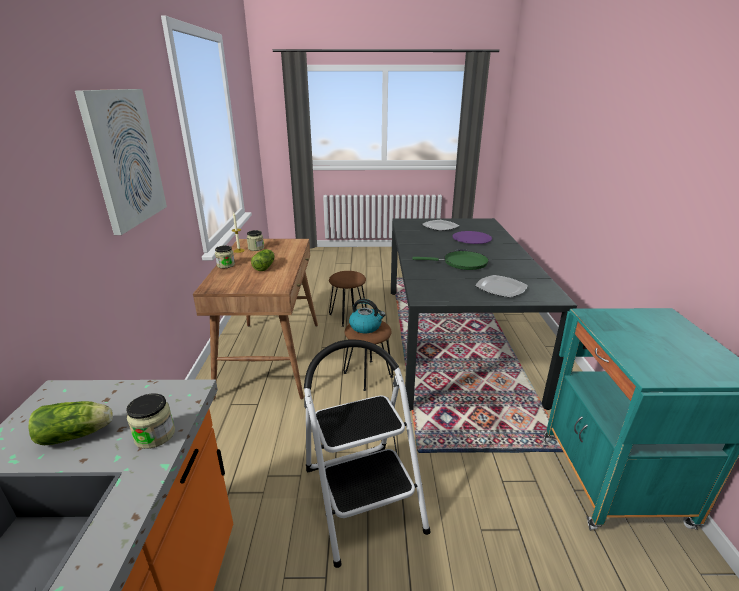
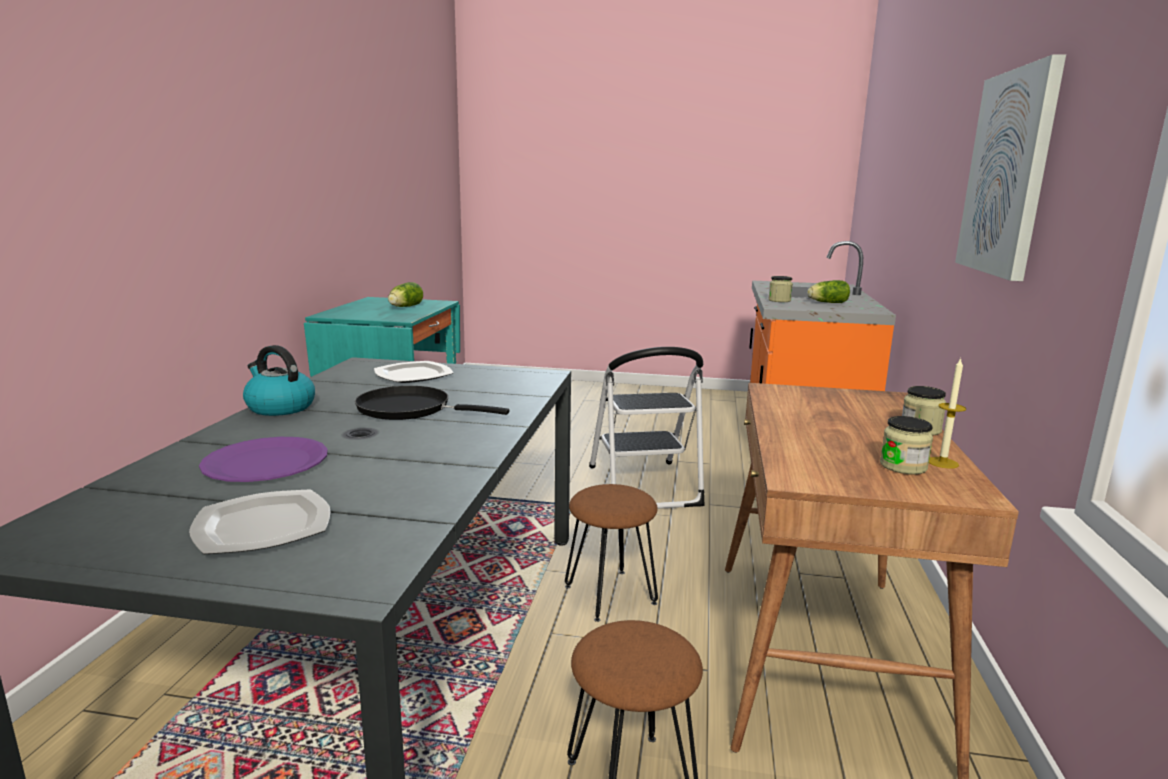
camera: 170 degrees left, 10 degrees down
lettuce [251,249,275,271] -> lettuce moved to [388,282,423,307]
kettle [349,299,386,333] -> kettle moved to [243,345,315,416]
green frying pan [412,251,489,270] -> black frying pan [355,386,509,420]

